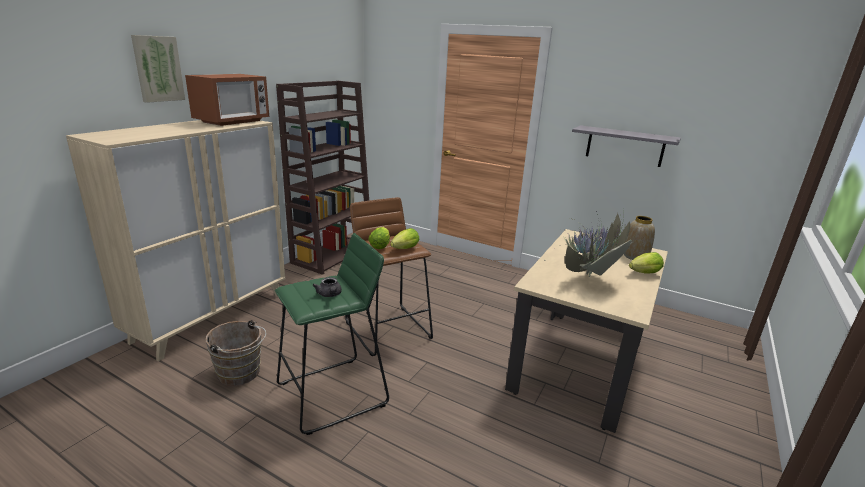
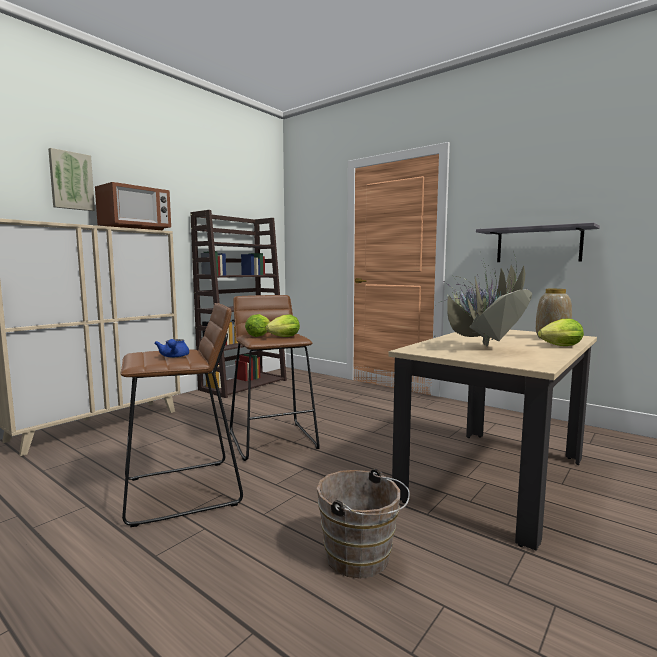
camera: 10 degrees right, 15 degrees down
brown bucket [206,320,266,386] -> brown bucket moved to [317,469,410,579]
green stool [275,233,389,435] -> brown stool [121,303,243,527]
grey teapot [313,277,342,297] -> blue teapot [154,339,189,358]

